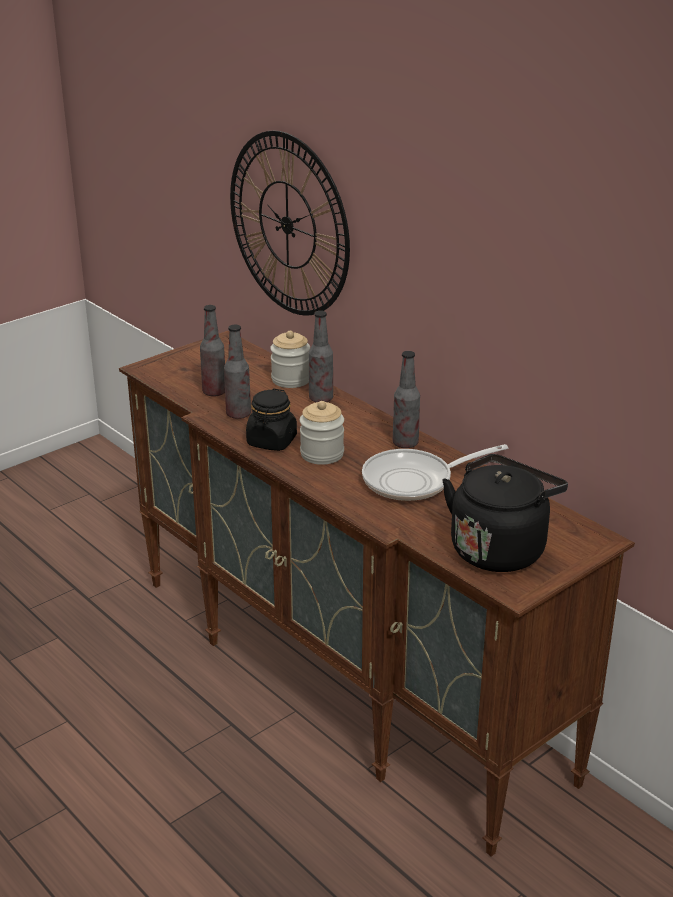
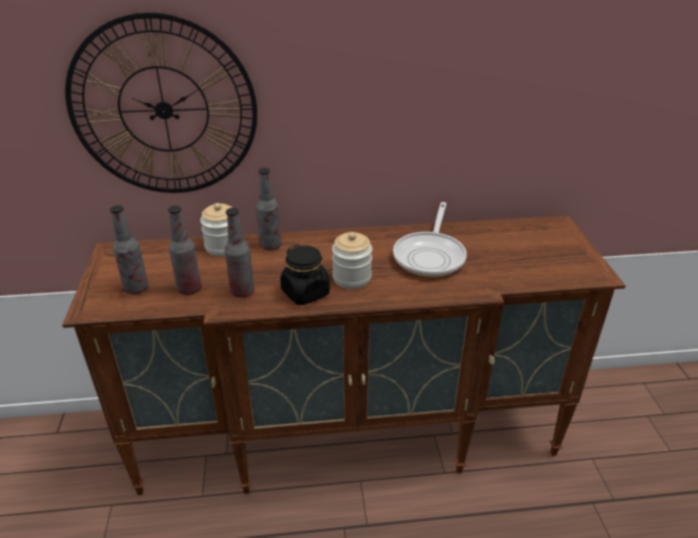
camera: 55 degrees left, 5 degrees up
bottle [393,351,420,448] -> bottle moved to [110,205,149,295]
black kettle [442,454,568,572] -> none

